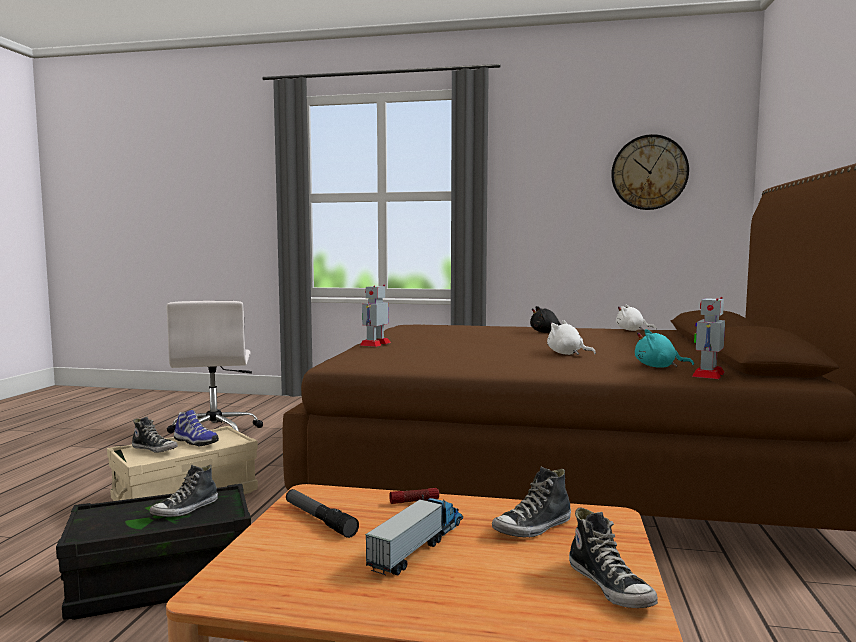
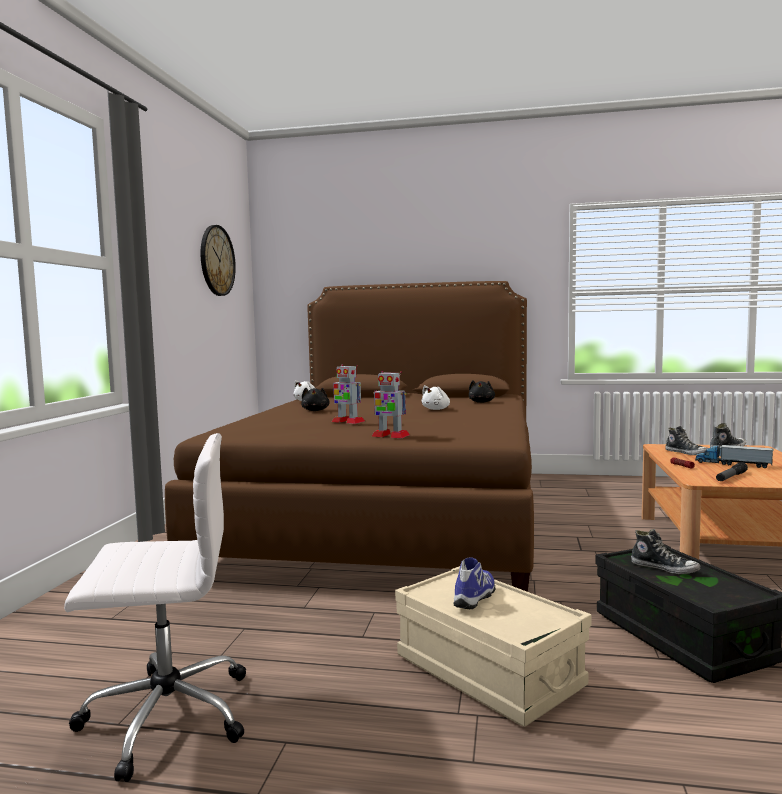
camera: 90 degrees left, 0 degrees up
shoe [132,417,178,453] -> none
turquoise plush toy [635,329,694,368] -> black plush toy [469,380,495,403]
toy robot [692,297,725,379] -> toy robot moved to [332,365,365,424]

